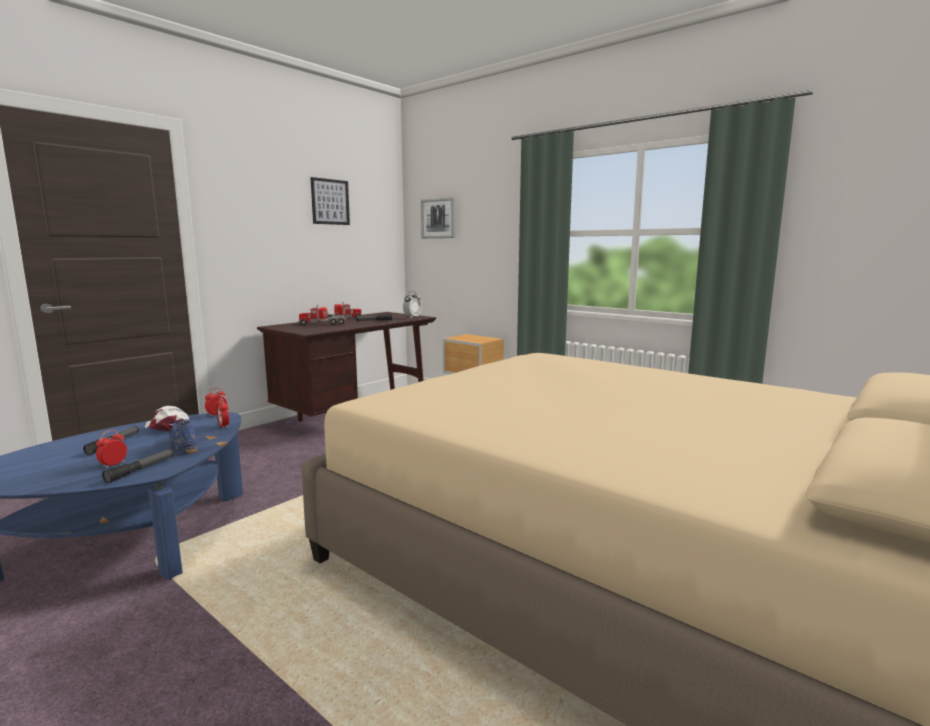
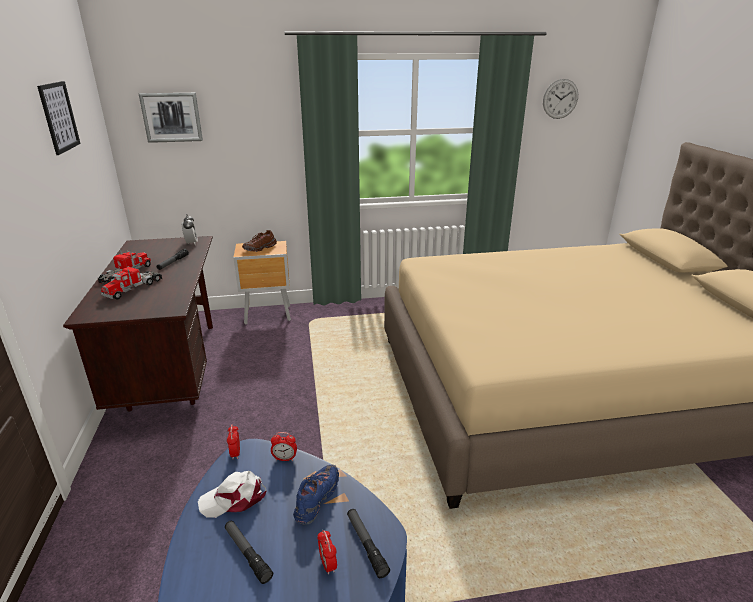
camera: 50 degrees left, 15 degrees up
blue shoe [169,419,198,451] -> blue shoe turned 105 degrees clockwise [293,465,339,525]
none -> brown shoe [242,230,277,252]
none -> wall clock [543,79,578,119]

